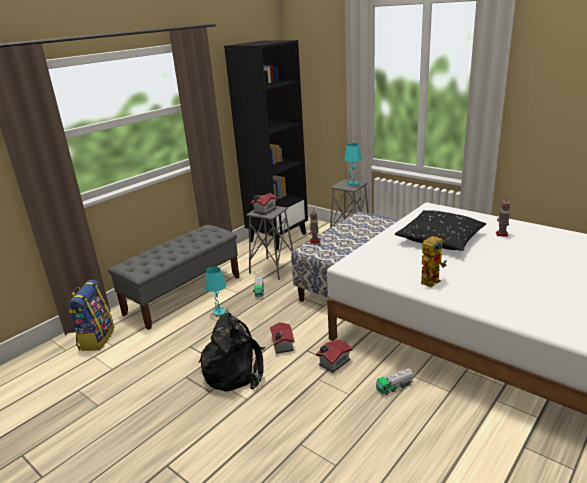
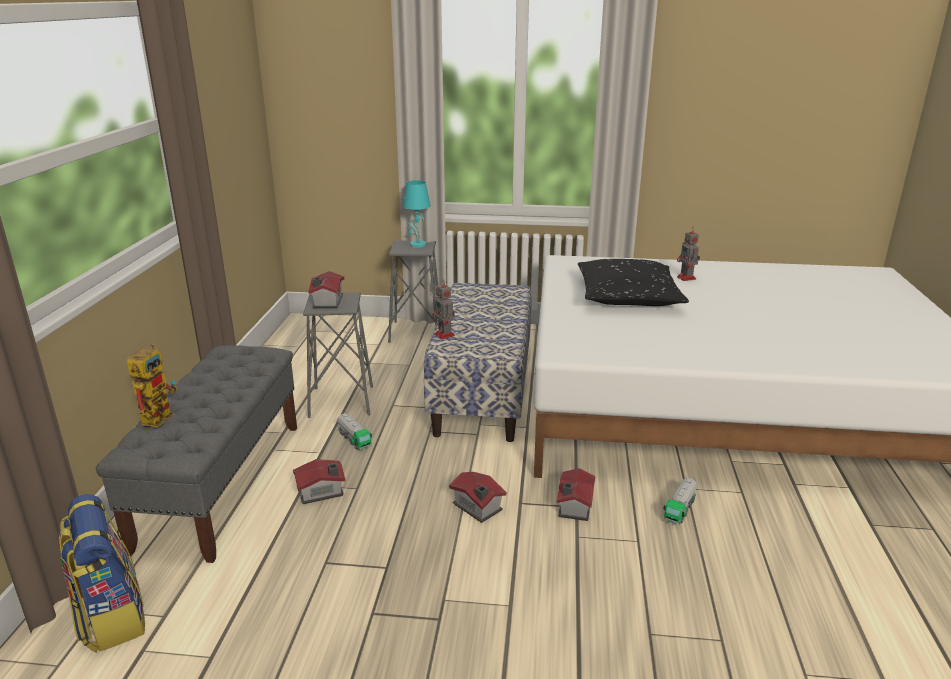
camera: 35 degrees left, 0 degrees up
black backpack [199,313,265,392] -> none
turquoise table lamp [205,267,226,316] -> toy house [293,459,345,504]
black bookcase [224,40,308,250] -> none
toy robot [421,234,447,287] -> toy robot moved to [127,343,177,427]

